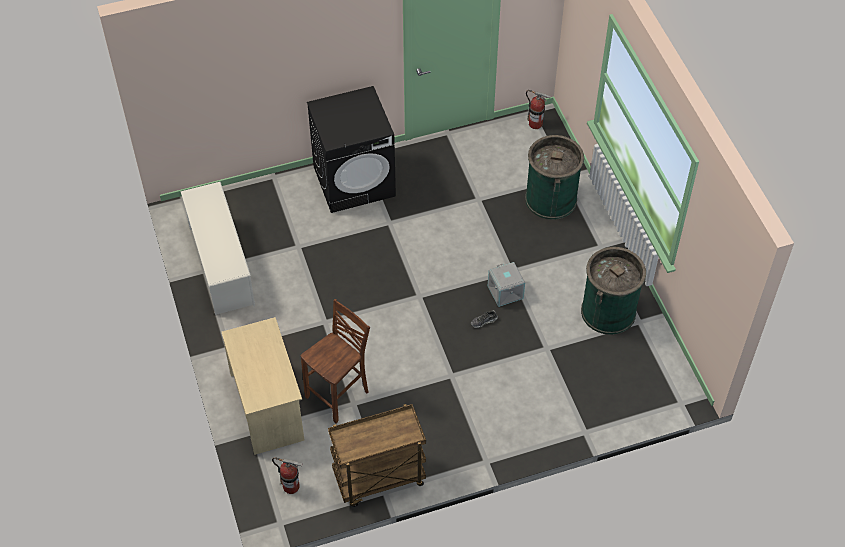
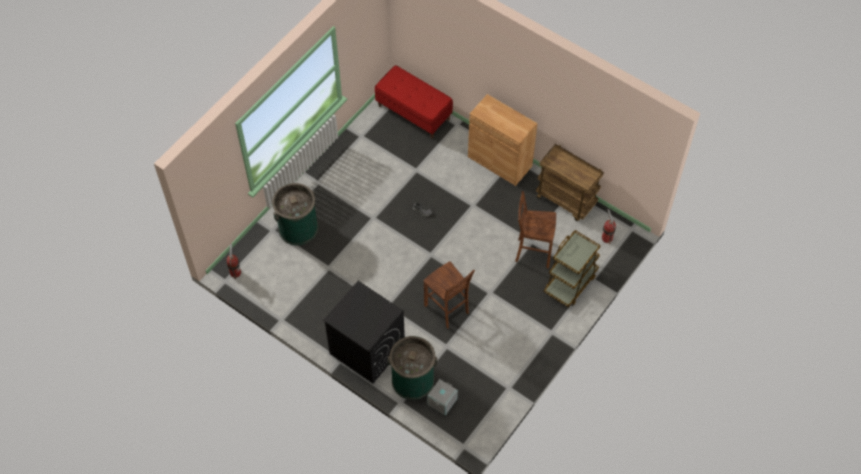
camera: 125 degrees left, 5 degrees up
white shoe rack [181,182,255,315] -> none
beige desk [221,317,304,455] -> brown cart [544,230,601,307]
grey storage box [488,262,525,307] -> grey storage box moved to [427,379,458,416]
green trash can [581,247,646,335] -> green trash can moved to [387,336,437,400]
none -> red bench [375,65,453,139]
none -> brown stool [423,261,475,329]
none -> brown cabinet [468,94,538,186]

